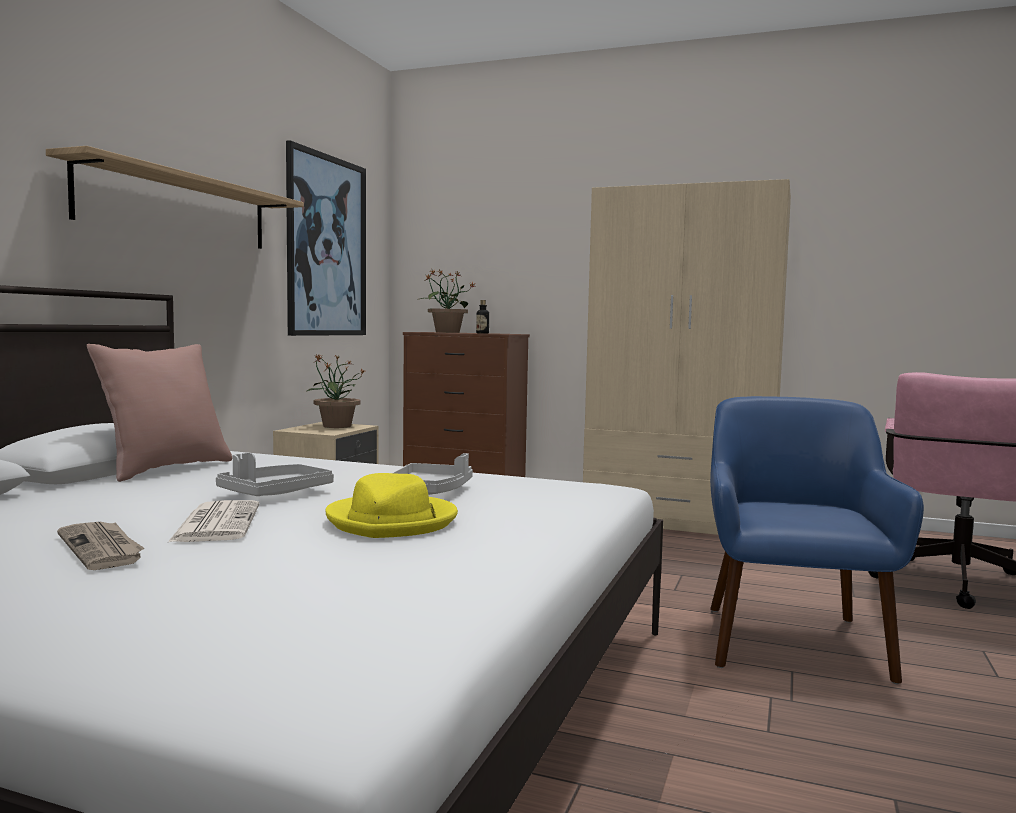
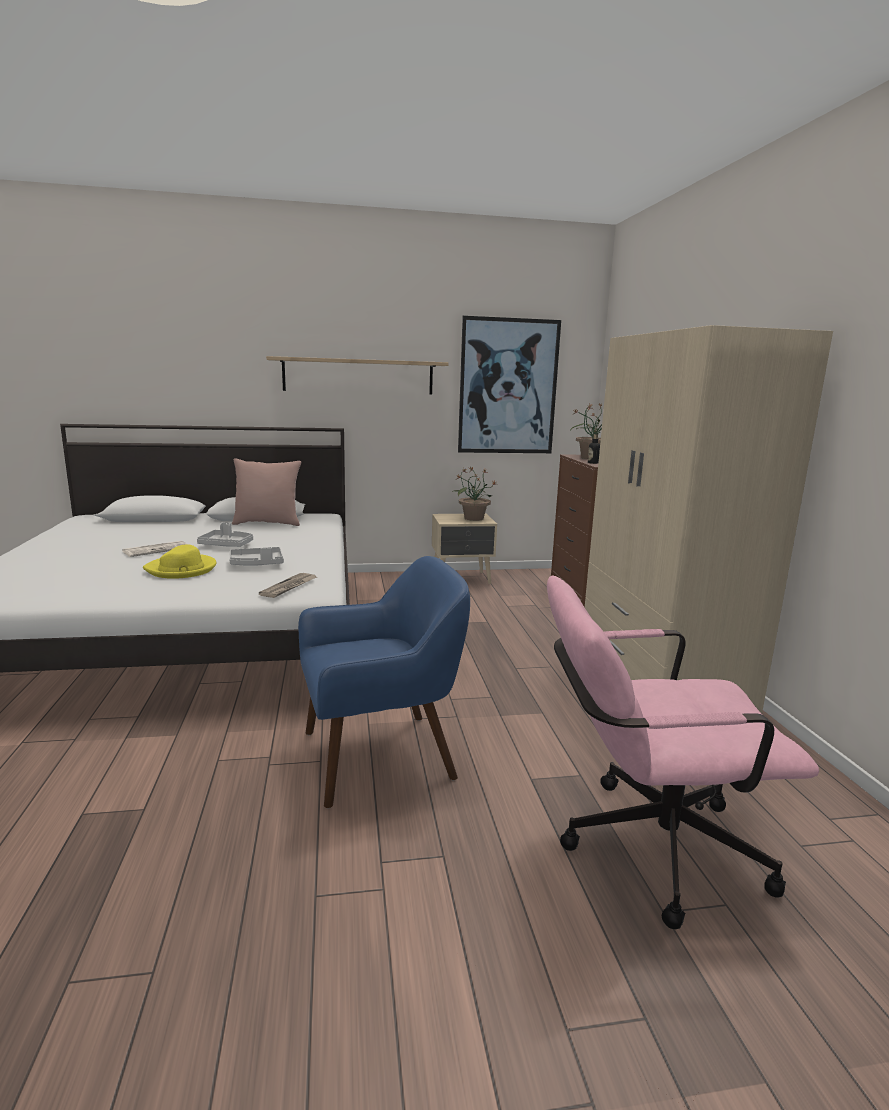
camera: 60 degrees right, 10 degrees up
newspaper [57,522,144,570] -> newspaper moved to [259,573,317,598]

